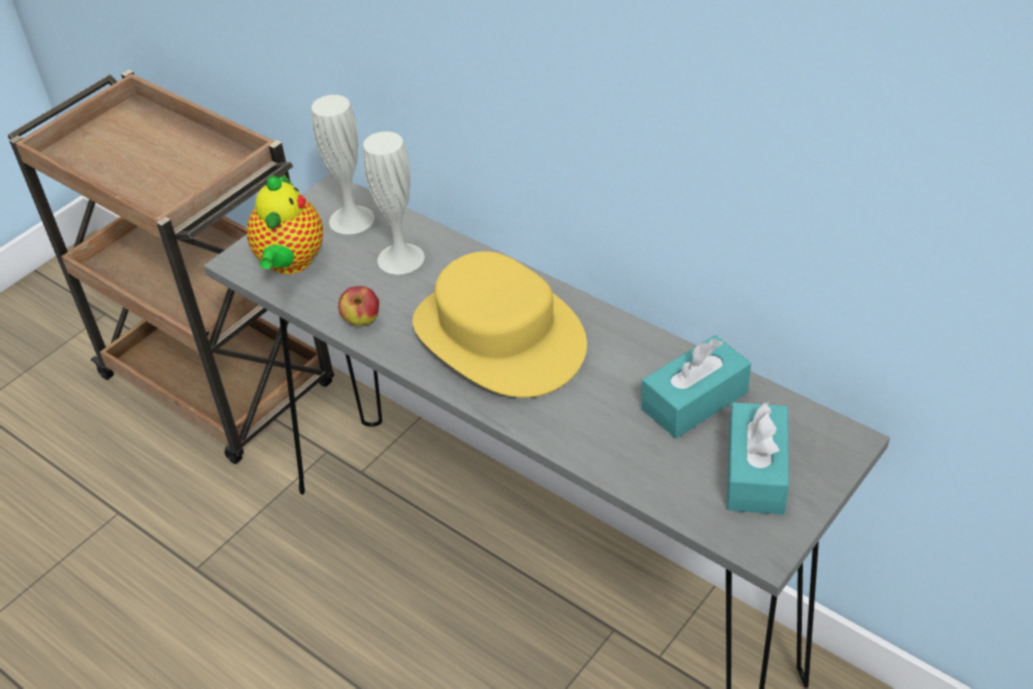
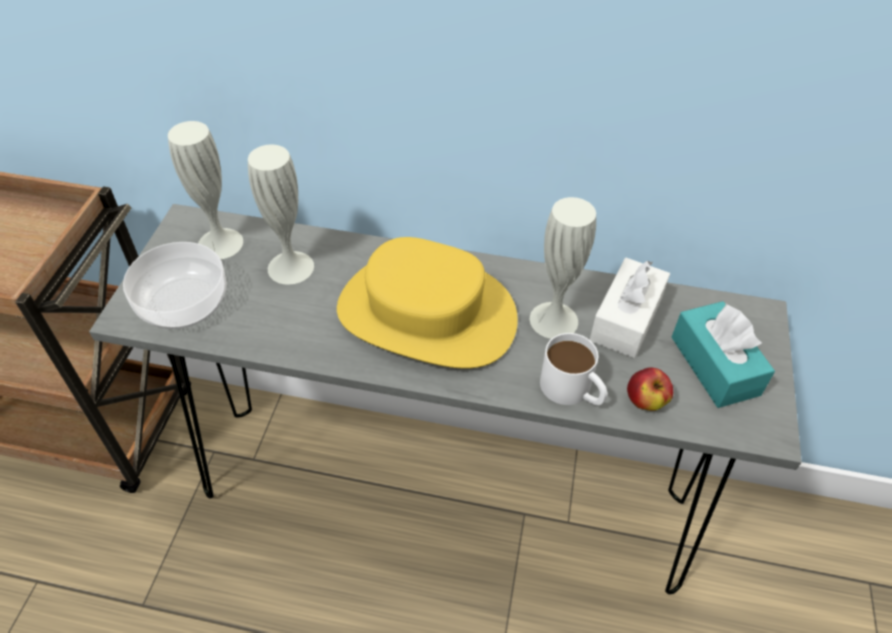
camera: 30 degrees left, 5 degrees up
teapot [247,174,323,274] -> bowl [123,242,227,329]
apple [338,286,379,326] -> apple moved to [627,367,673,411]
turquoise tissue box [641,335,751,439] -> white tissue box [590,258,670,358]
none -> white vase [530,197,596,339]
none -> white mug [540,333,608,405]

